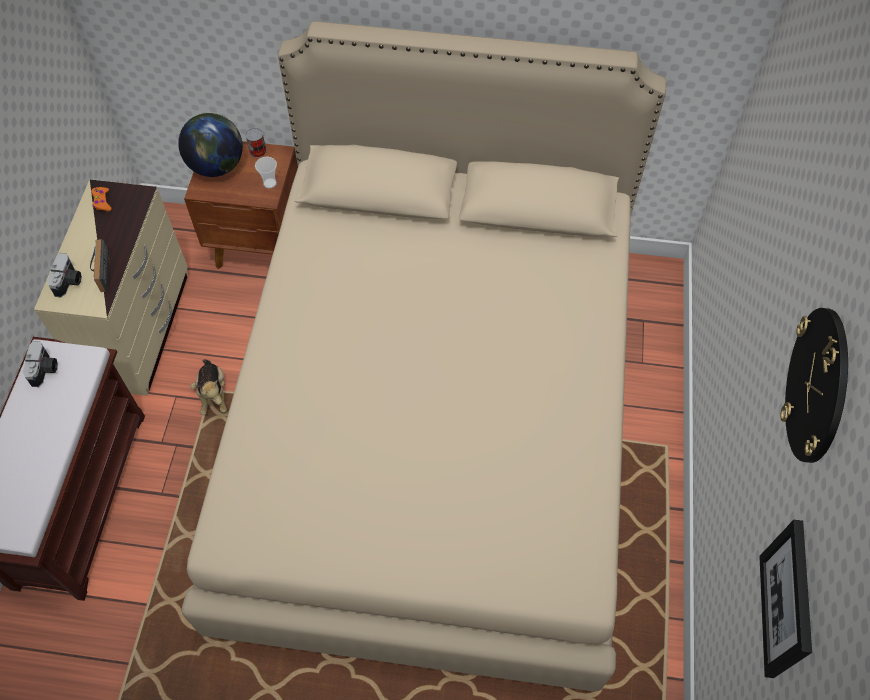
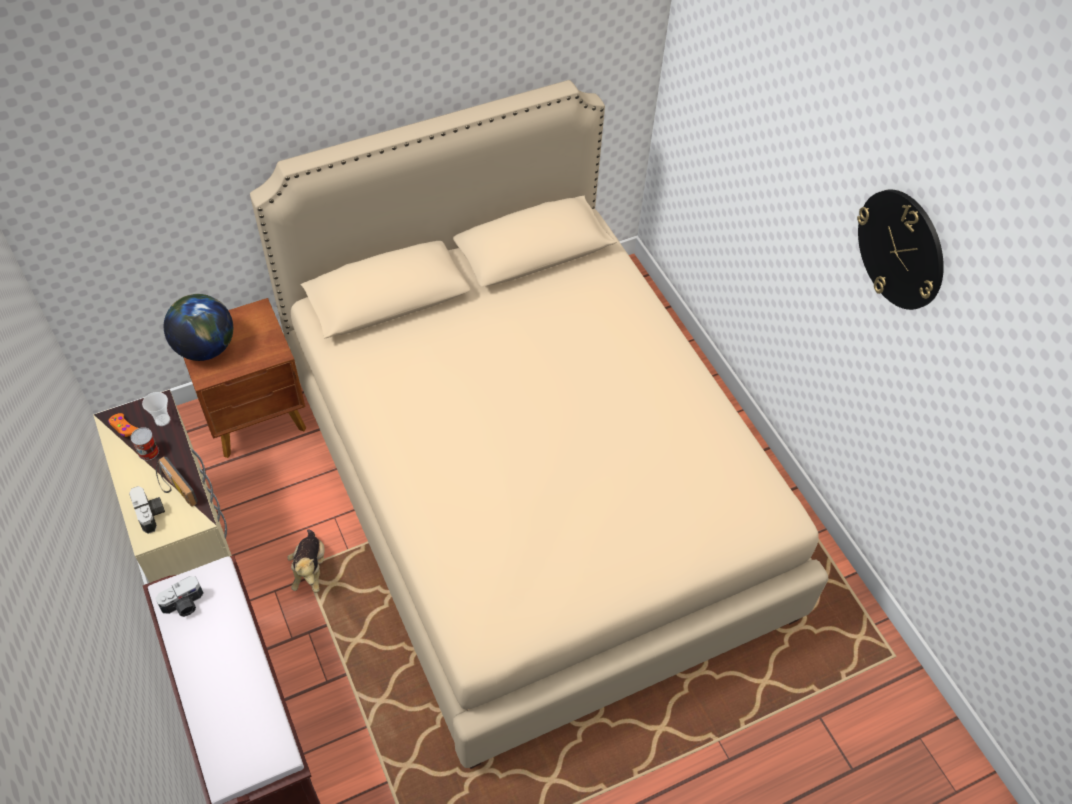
camera: 35 degrees left, 5 degrees down
camera [23,341,58,387] -> camera turned 90 degrees clockwise [155,576,204,617]
plush toy [190,359,227,415] -> plush toy turned 45 degrees clockwise [287,529,325,593]
can [245,128,267,158] -> can moved to [131,427,159,460]
cup [255,157,277,188] -> cup moved to [142,392,170,426]
picture [759,520,812,678] -> none

